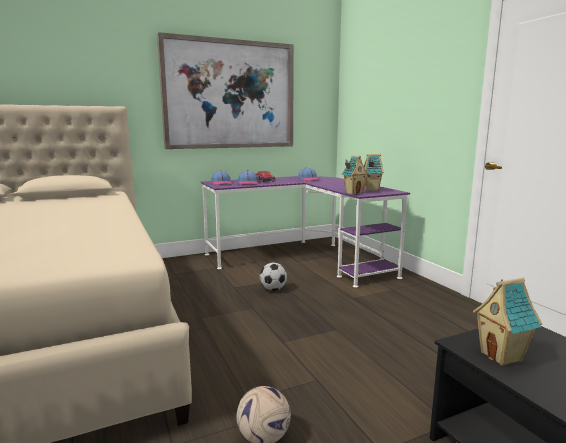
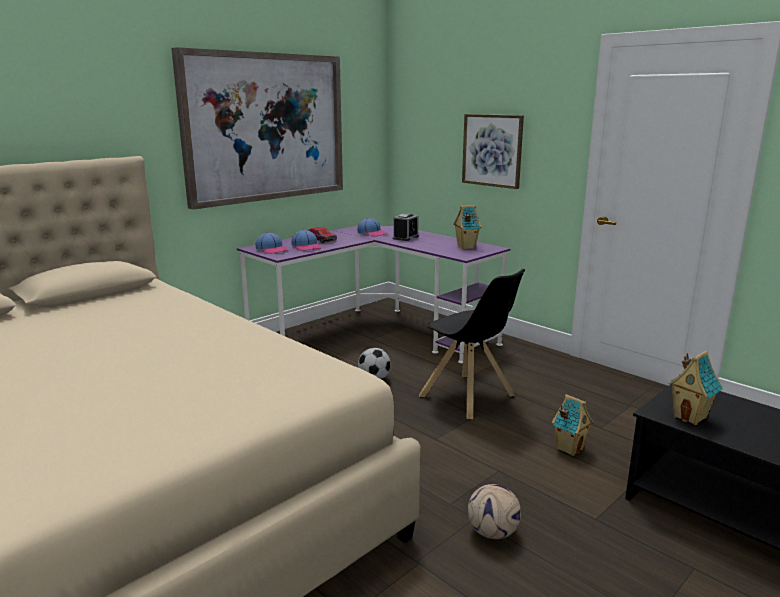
camera: 20 degrees left, 5 degrees up
toy house [342,155,369,195] -> toy house moved to [552,394,594,456]
none -> alarm clock [393,213,419,241]
none -> black chair [419,269,525,420]
none -> picture [462,114,524,189]

